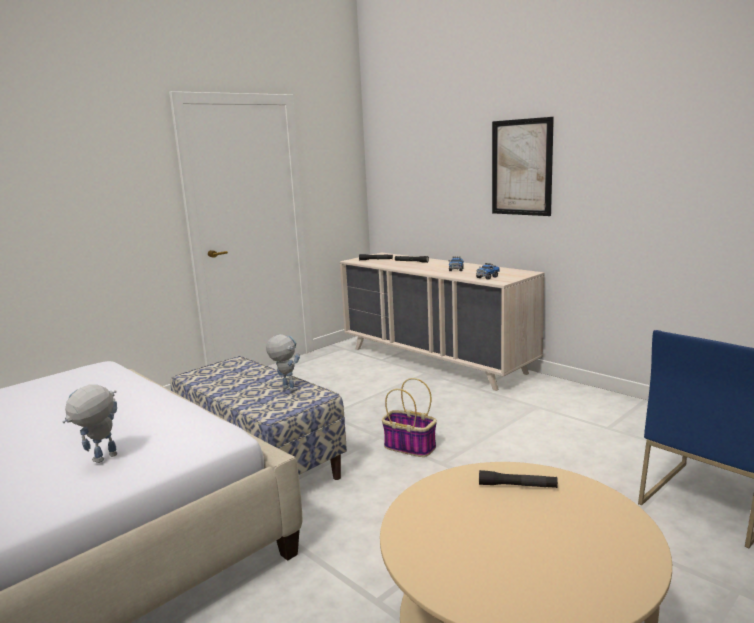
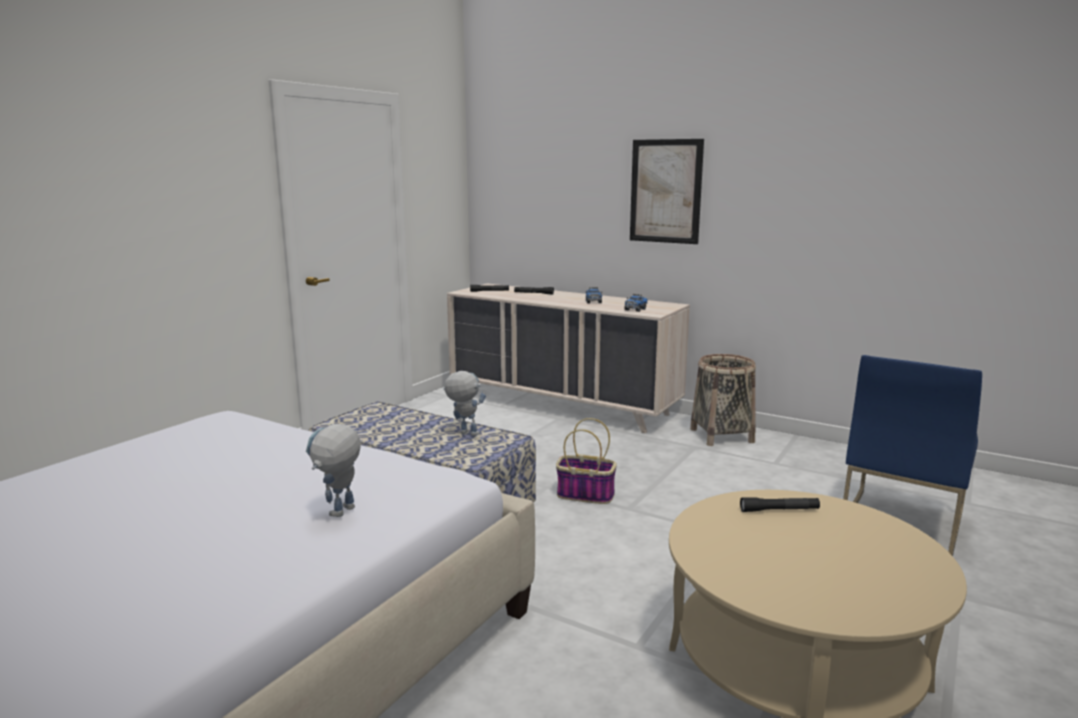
camera: 15 degrees left, 0 degrees up
none -> basket [690,354,756,446]

